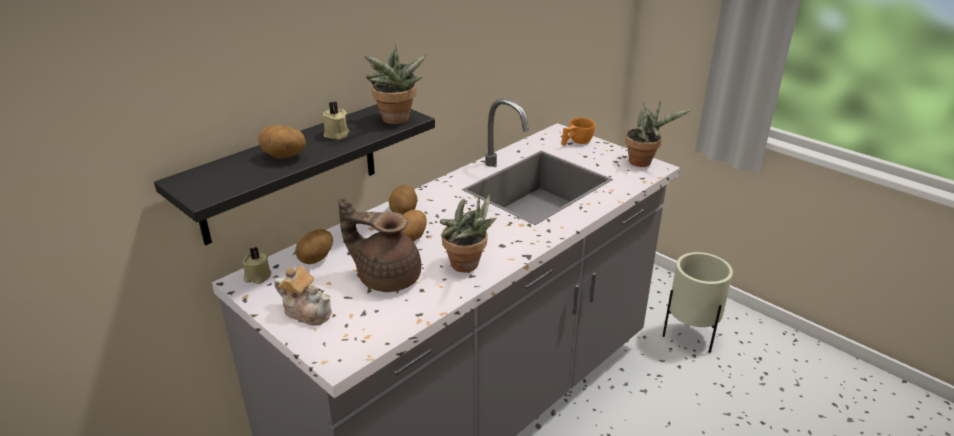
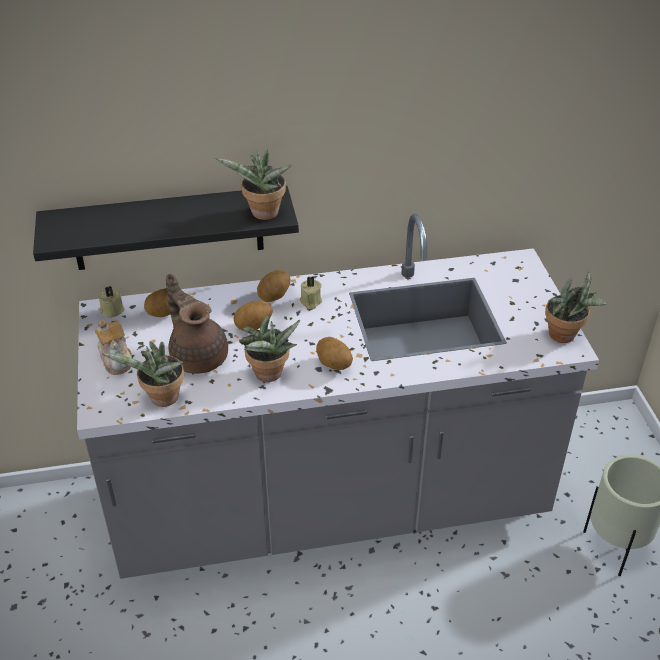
camera: 35 degrees right, 10 degrees up
potato [258,126,306,158] -> potato moved to [316,337,353,370]
beige candle [323,101,349,140] -> beige candle moved to [300,276,322,309]
orange cup [561,118,595,145] -> none
none -> potted plant [101,341,184,407]

